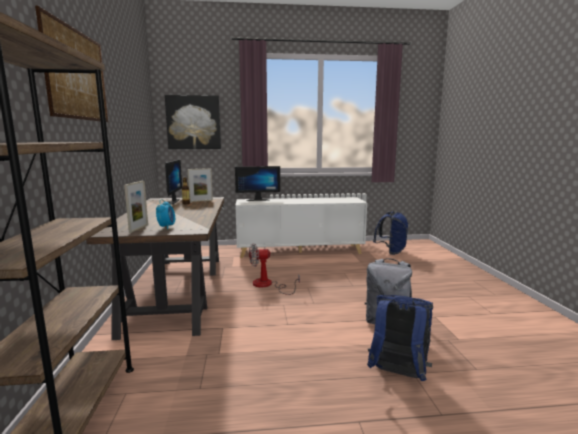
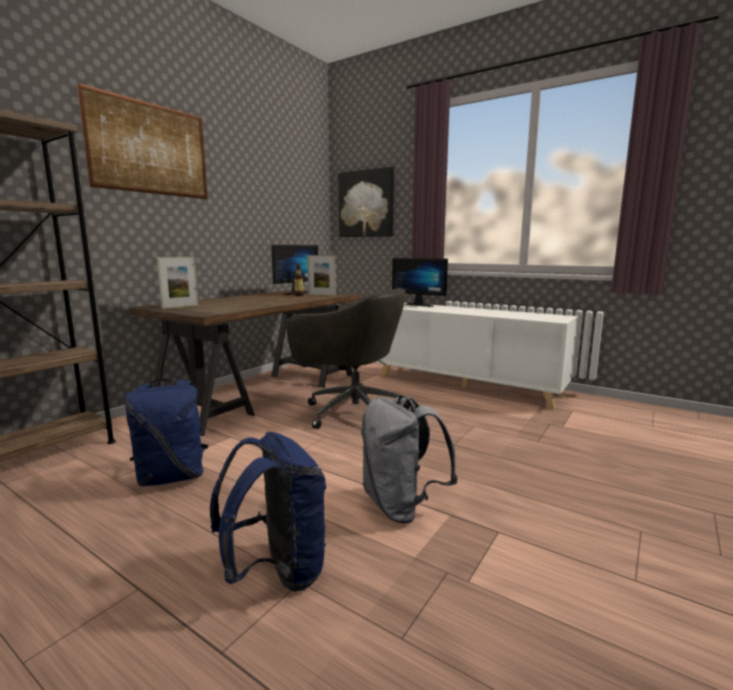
camera: 40 degrees right, 0 degrees up
alarm clock [156,199,175,229] -> none
fan [249,243,300,295] -> grey office chair [287,288,410,429]
blue backpack [373,211,408,255] -> blue backpack moved to [124,379,208,487]

